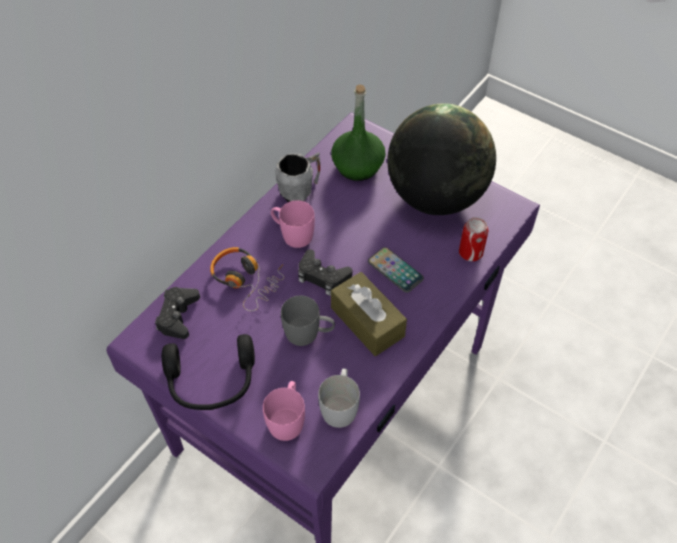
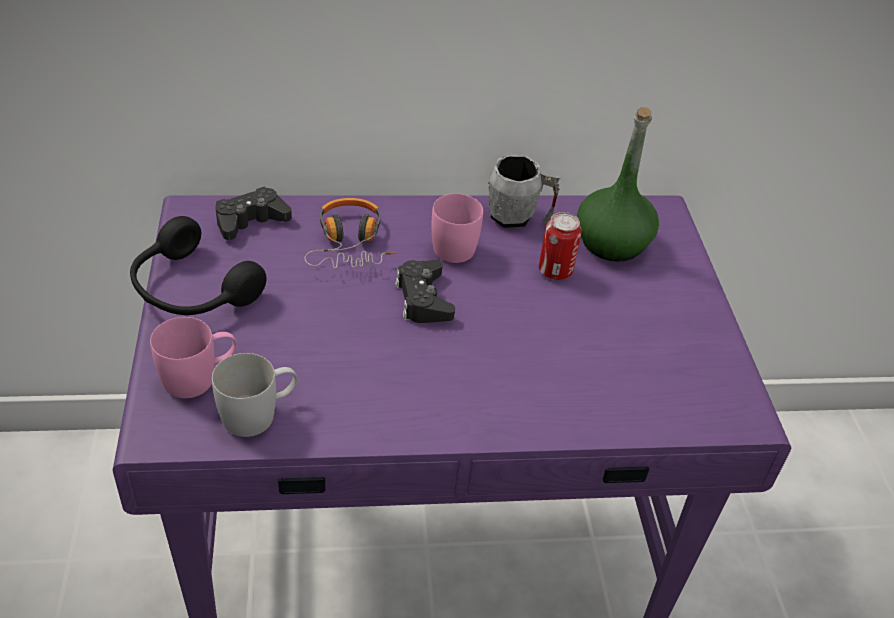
camera: 45 degrees right, 10 degrees down
grey mug [281,296,335,346] -> none
brown tissue box [331,272,407,356] -> none
phone [368,247,424,293] -> none
globe [387,103,496,215] -> none
can [459,217,489,261] -> can moved to [539,212,582,280]

